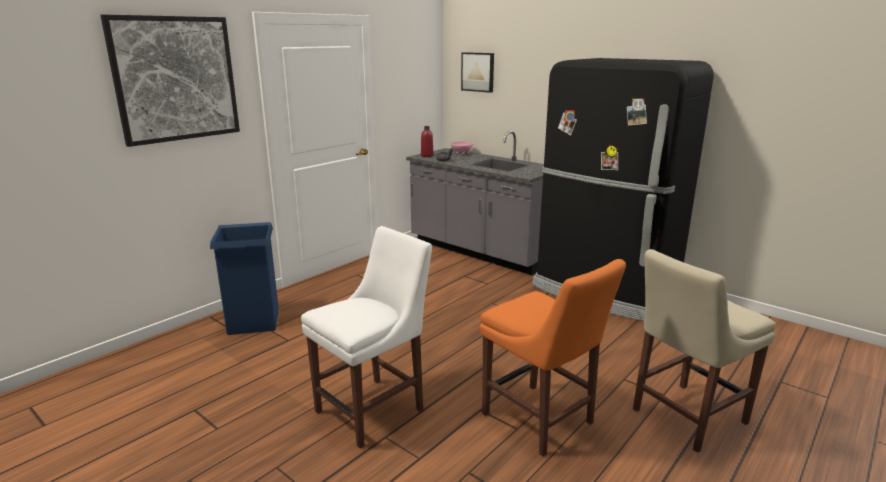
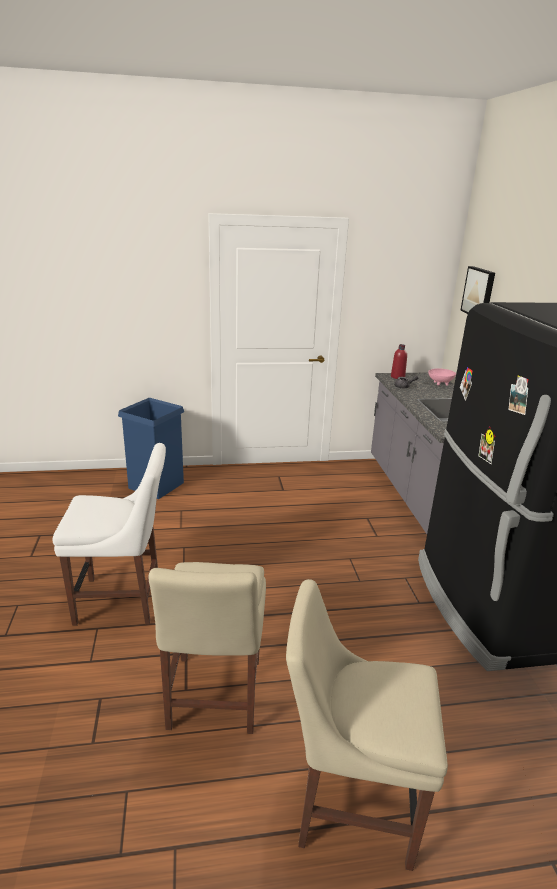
camera: 40 degrees right, 5 degrees up
picture [100,14,240,147] -> none
orange chair [480,259,626,456] -> beige chair [149,562,266,734]

